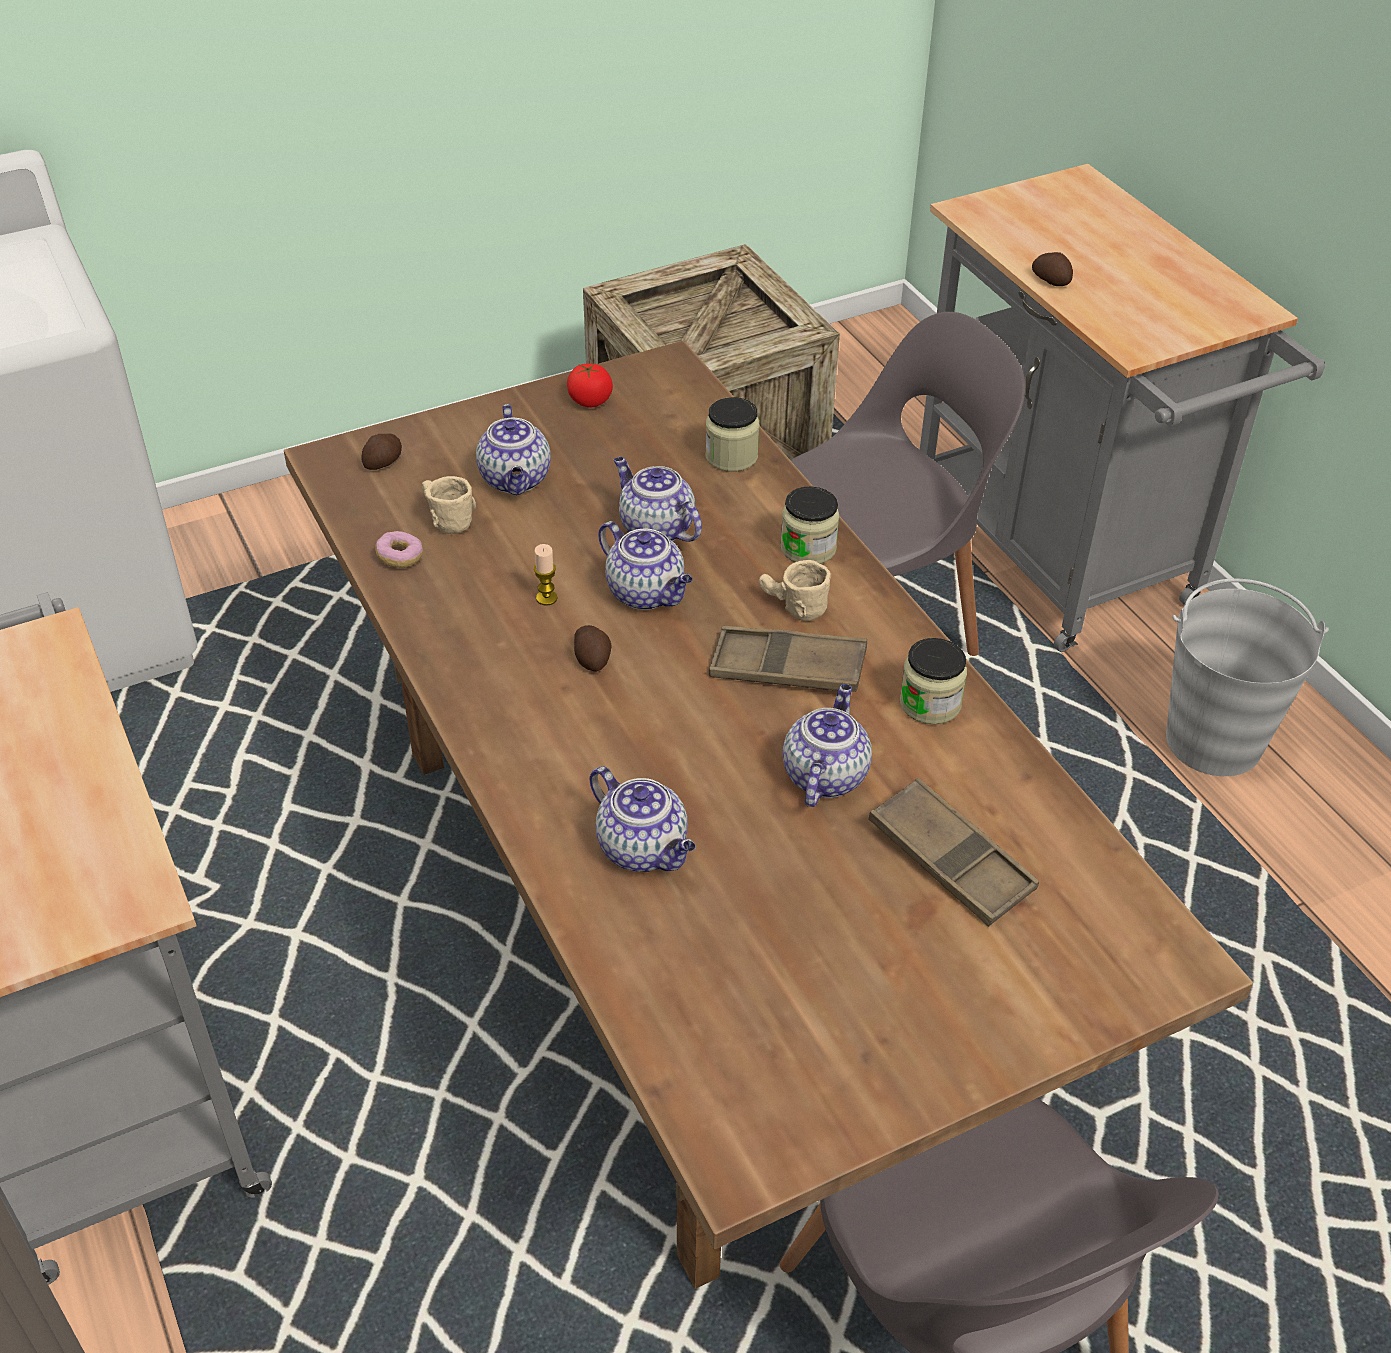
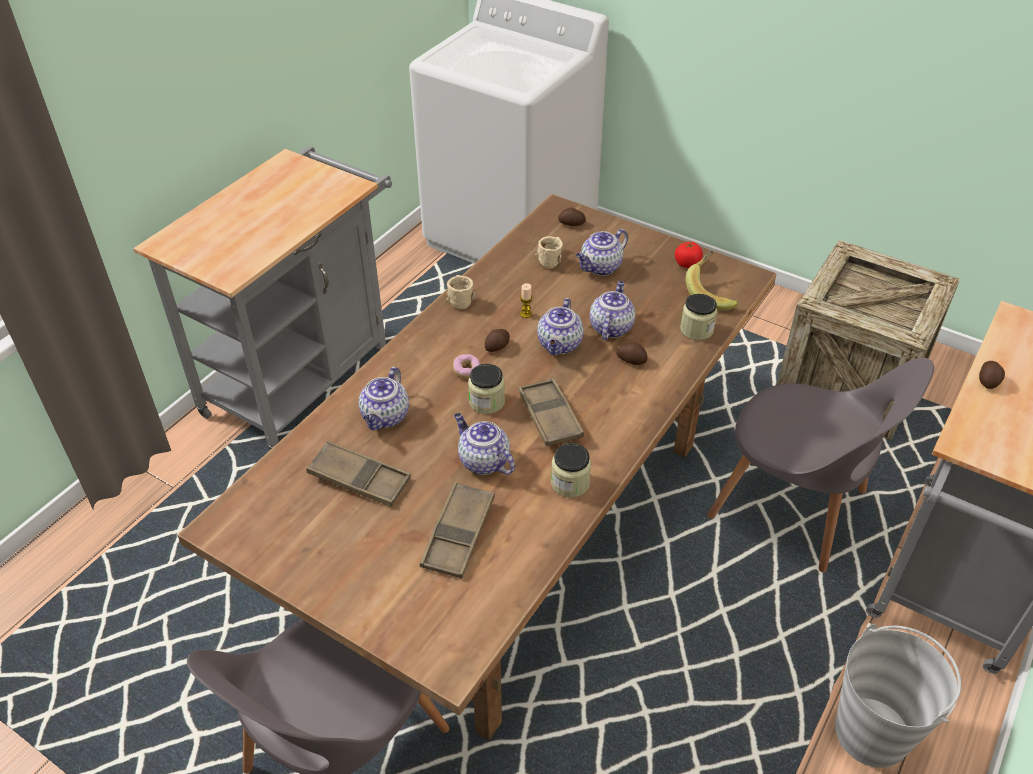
camera: 60 degrees right, 0 degrees up
donut [375,531,423,568] -> donut moved to [453,354,480,379]
beige mug [759,560,831,621] -> beige mug moved to [446,275,475,309]
jar [780,487,840,564] -> jar moved to [468,364,505,414]
teapot [783,684,872,807] -> teapot turned 120 degrees counterclockwise [454,413,515,475]
none -> brown tray [306,441,411,507]
none -> potato [616,342,647,365]
none -> banana [686,250,738,311]

